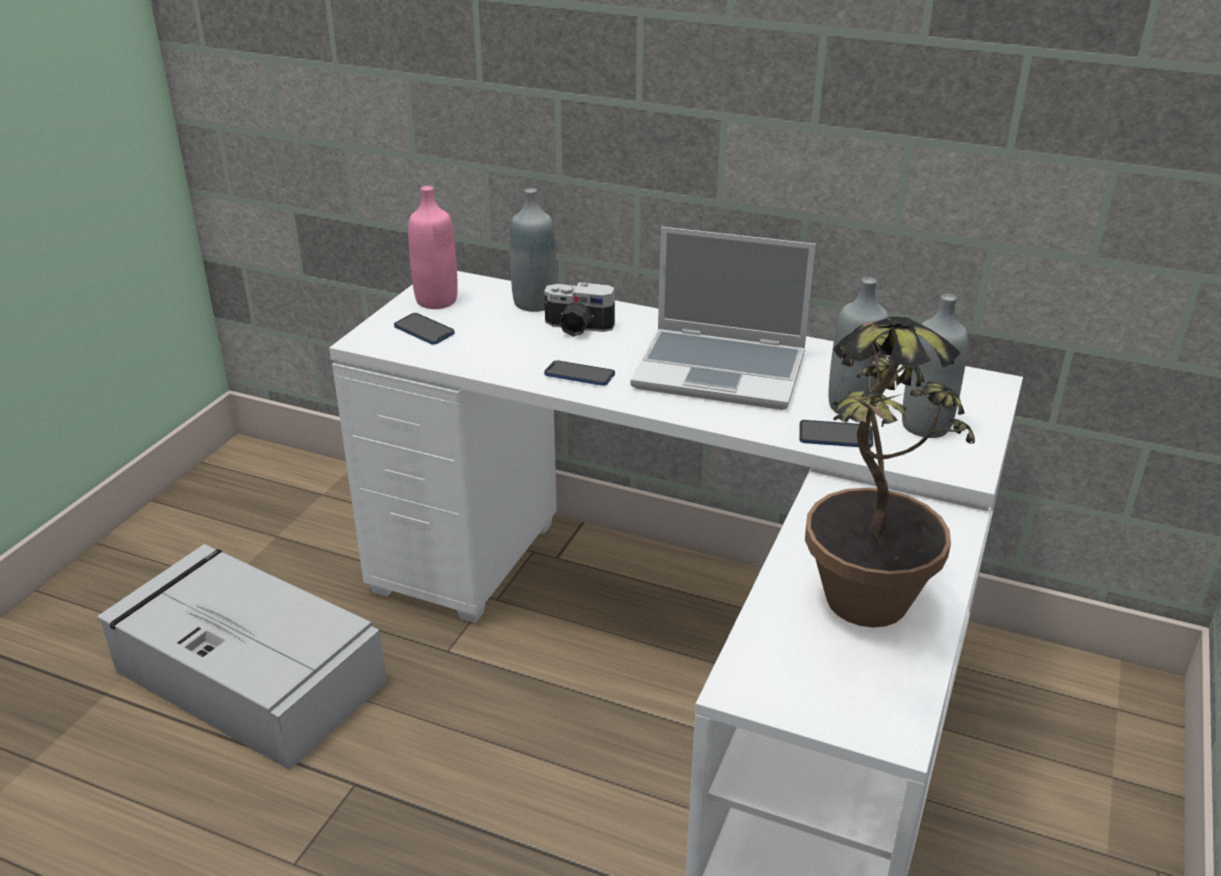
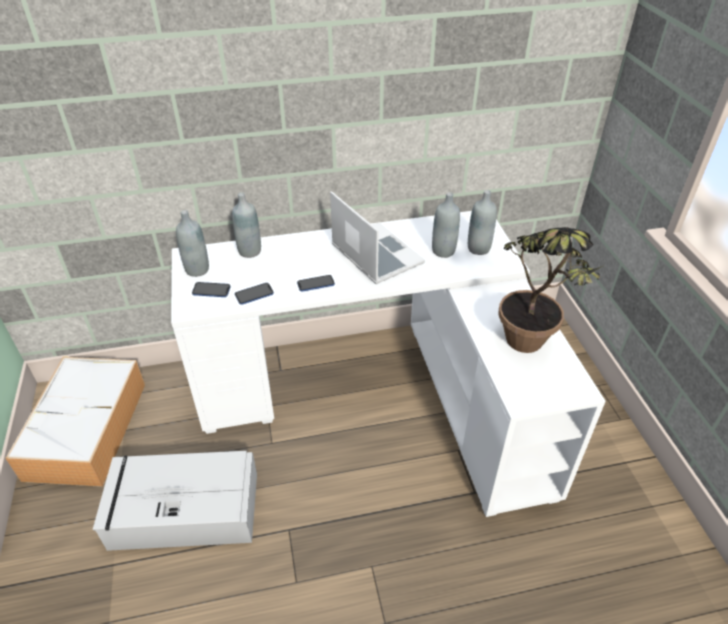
camera: 35 degrees left, 10 degrees up
pink bottle [408,186,458,309] -> grey bottle [176,210,209,277]
camera [544,282,615,337] -> none
laptop [630,227,816,410] -> laptop turned 105 degrees counterclockwise [330,191,425,284]
phone [799,420,874,448] -> phone moved to [235,283,274,305]
none -> storage box [6,357,145,487]

